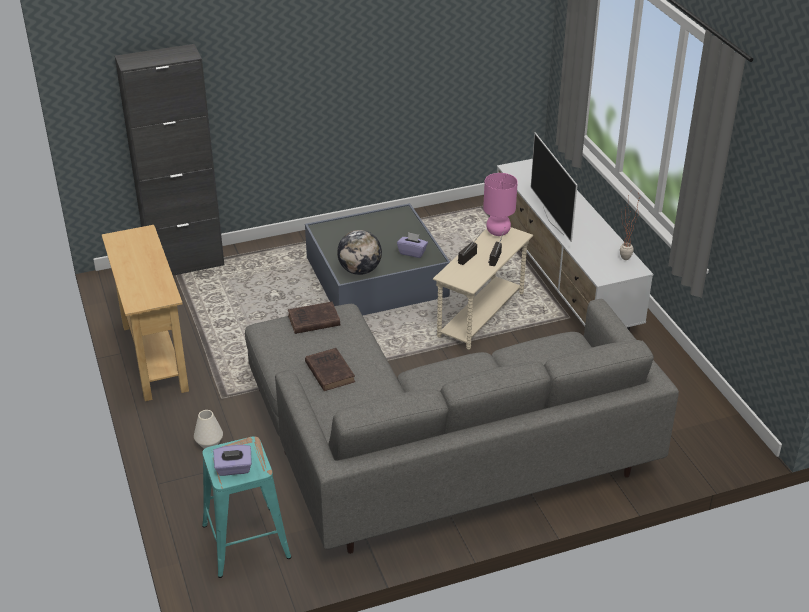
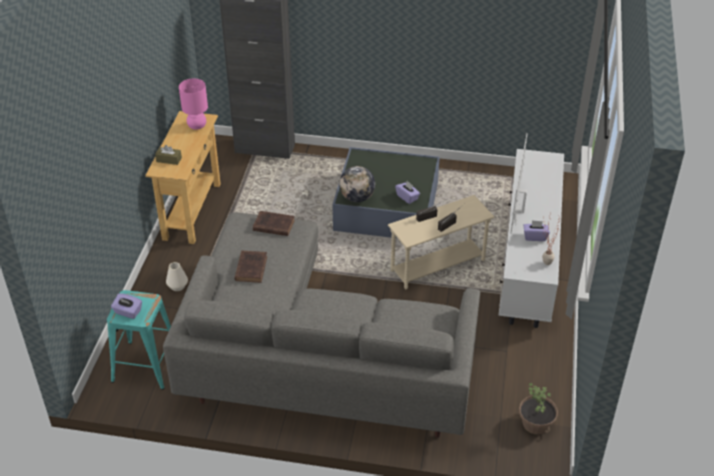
camera: 30 degrees right, 5 degrees up
pink table lamp [483,173,518,236] -> pink table lamp moved to [179,79,208,130]
none -> brown tissue box [155,145,182,165]
none -> potted plant [519,383,558,435]
none -> purple tissue box [524,220,550,241]

